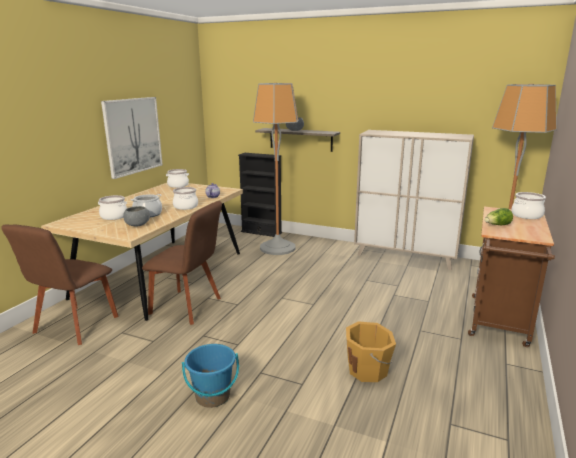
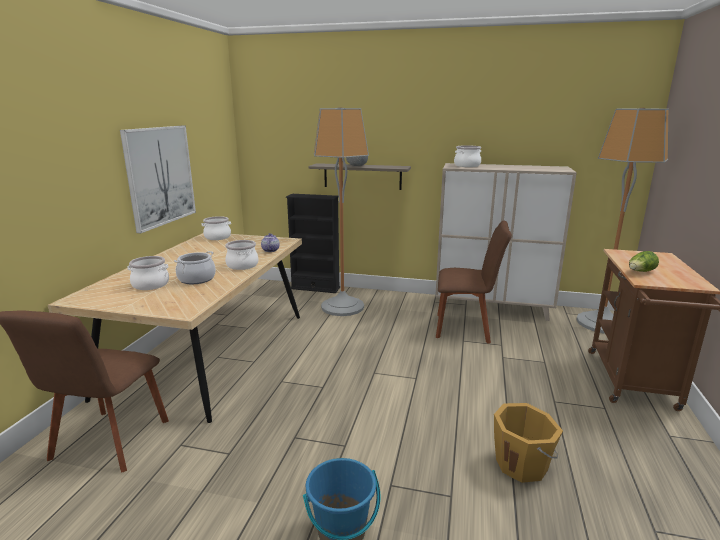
camera: 10 degrees left, 0 degrees up
grey bowl [123,206,150,227] -> none
brown chair [142,201,222,325] -> brown chair moved to [436,220,512,344]
cooking pot [511,192,546,219] -> cooking pot moved to [454,145,481,167]

